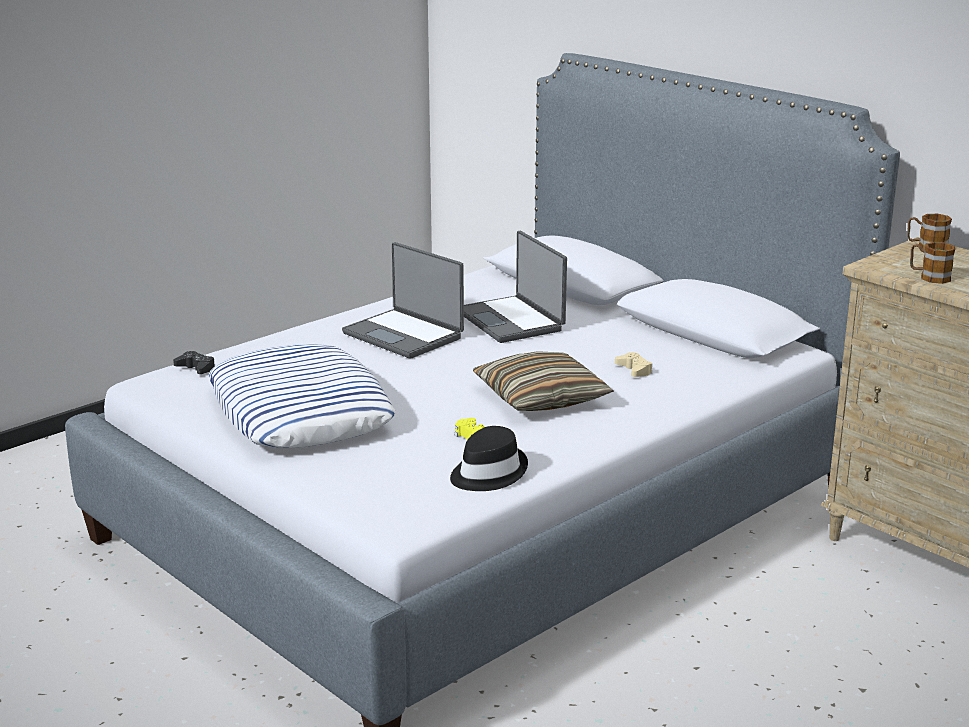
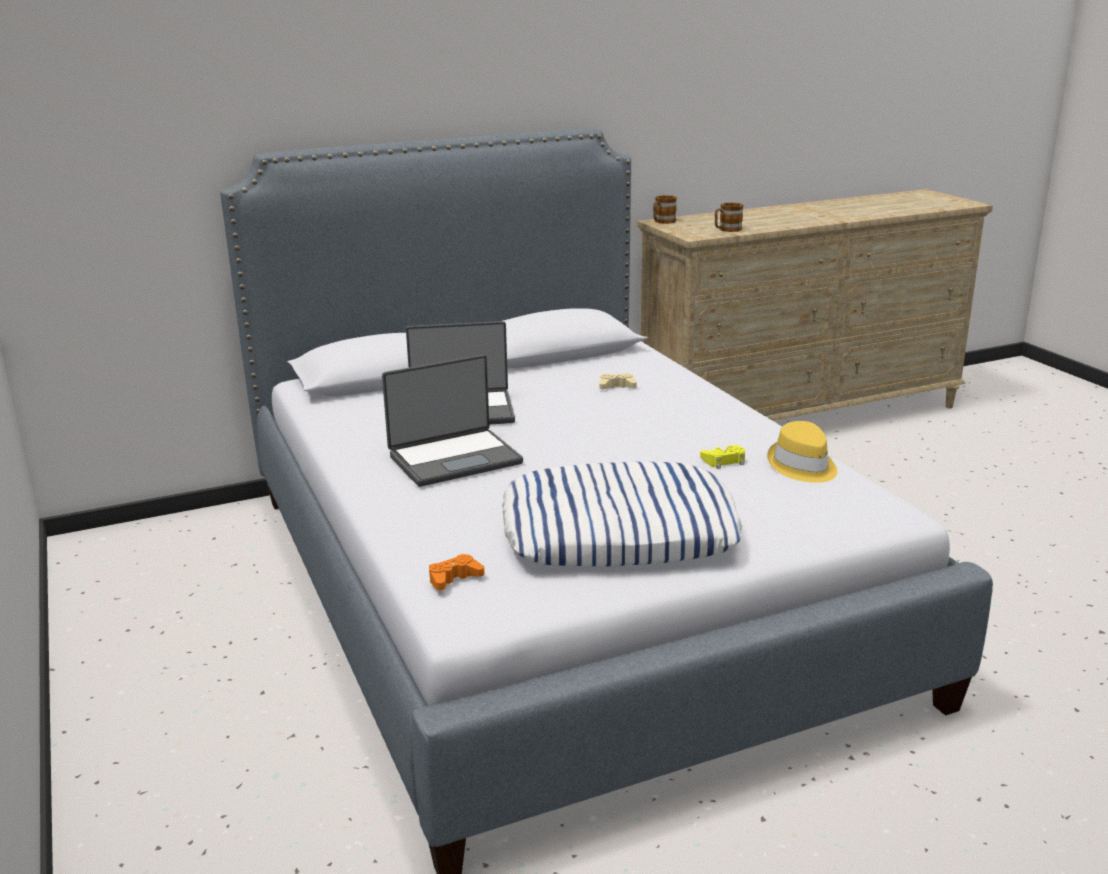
camera: 70 degrees left, 0 degrees up
black game controller [173,351,215,374] -> orange game controller [429,554,485,590]
black hat [450,426,528,491] -> yellow hat [767,421,837,483]
pillow [473,351,614,411] -> none

